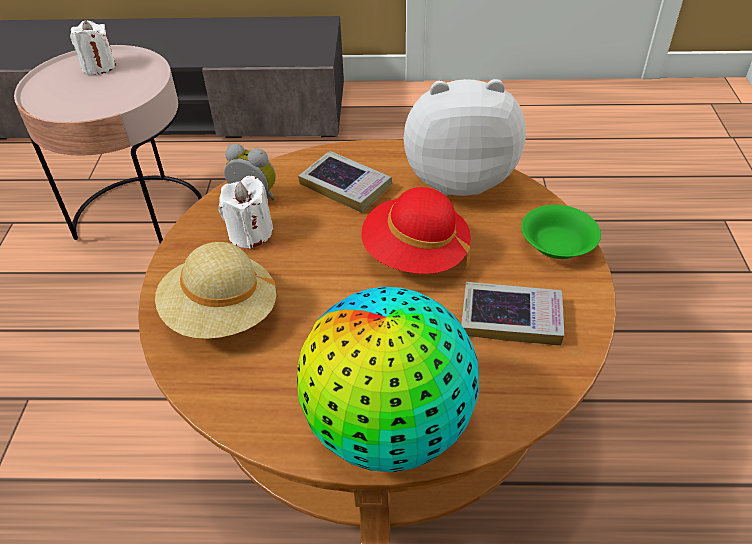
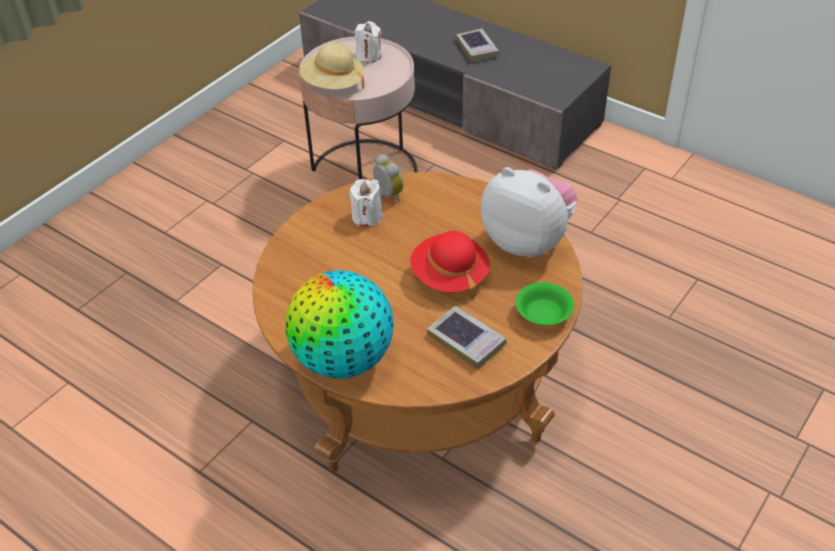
camera: 35 degrees right, 0 degrees up
beige hat [155,242,279,339] -> beige hat moved to [301,42,364,89]
book [298,151,392,213] -> book moved to [456,28,499,62]

